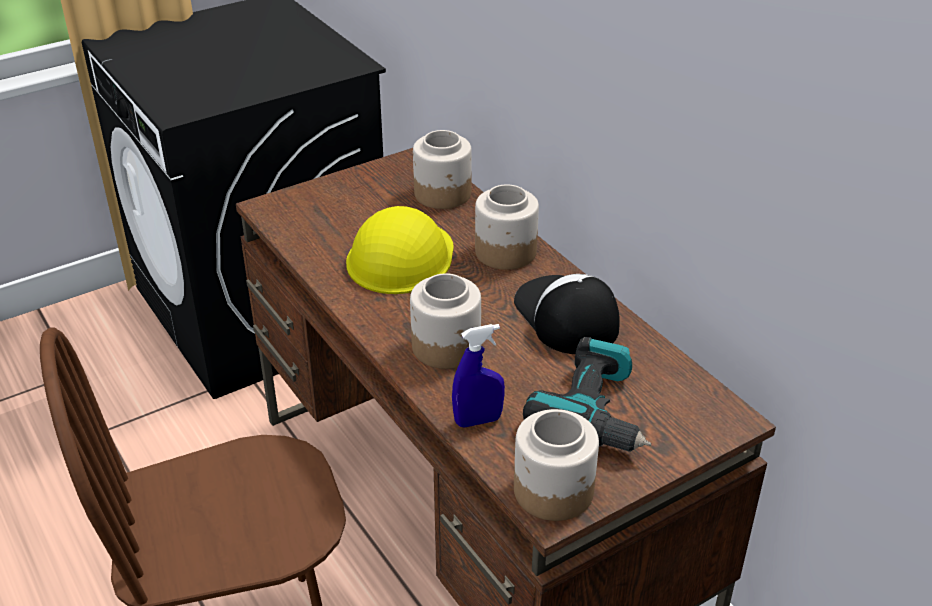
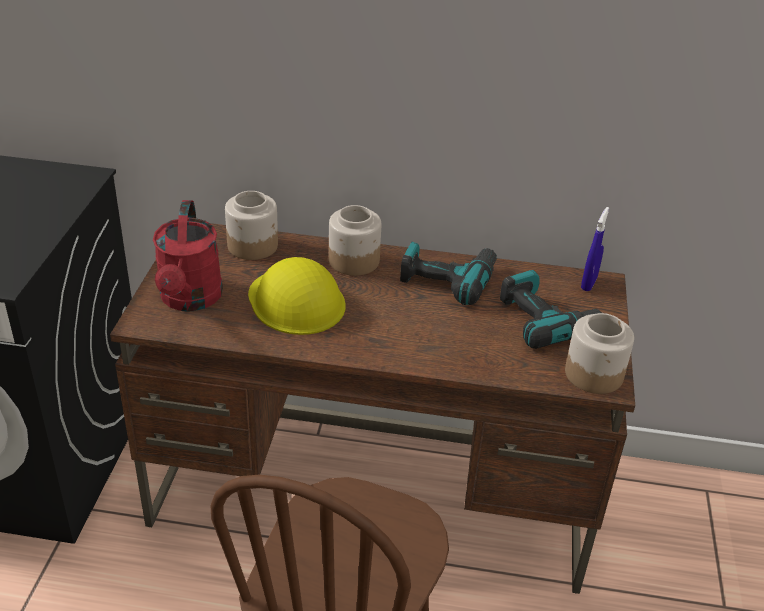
camera: 50 degrees left, 0 degrees up
jar [410,273,481,369] -> none
blue spray bottle [452,324,505,428] -> blue spray bottle moved to [581,207,609,291]
cap [514,274,620,354] -> power drill [400,242,497,305]
none -> red watering can [153,200,223,311]

